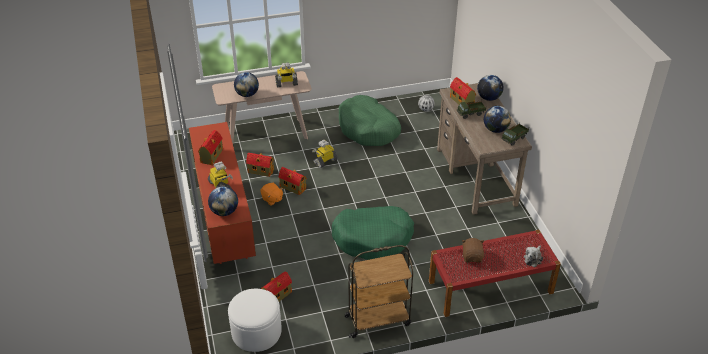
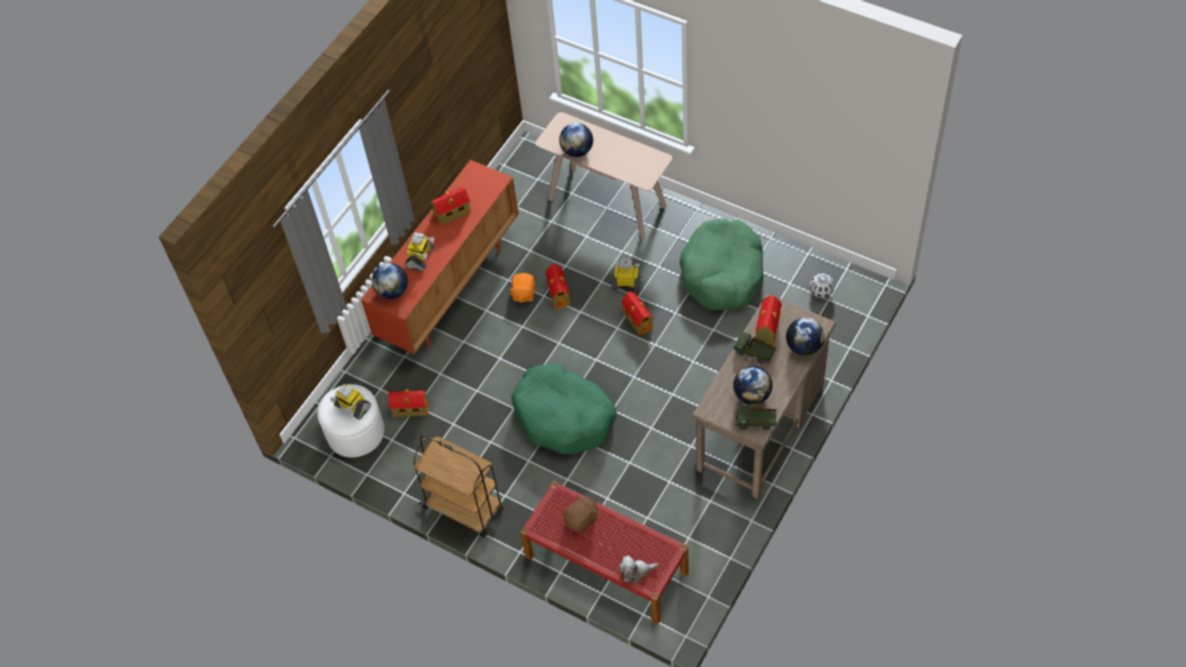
camera: 50 degrees right, 15 degrees up
toy house [246,153,274,177] -> toy house moved to [621,292,654,335]
toy robot [275,62,298,87] -> toy robot moved to [330,384,371,420]

